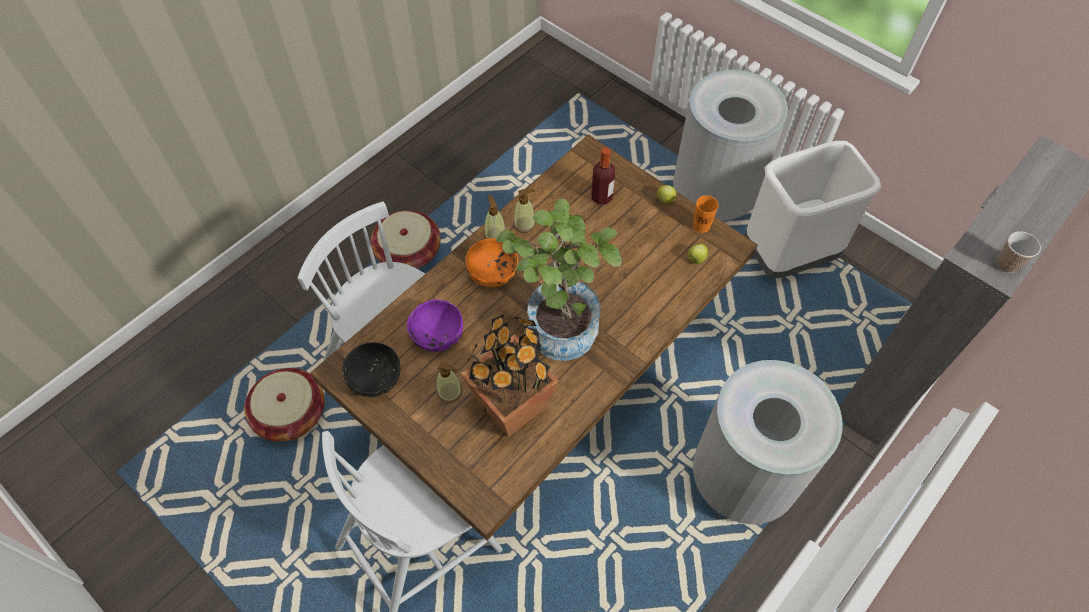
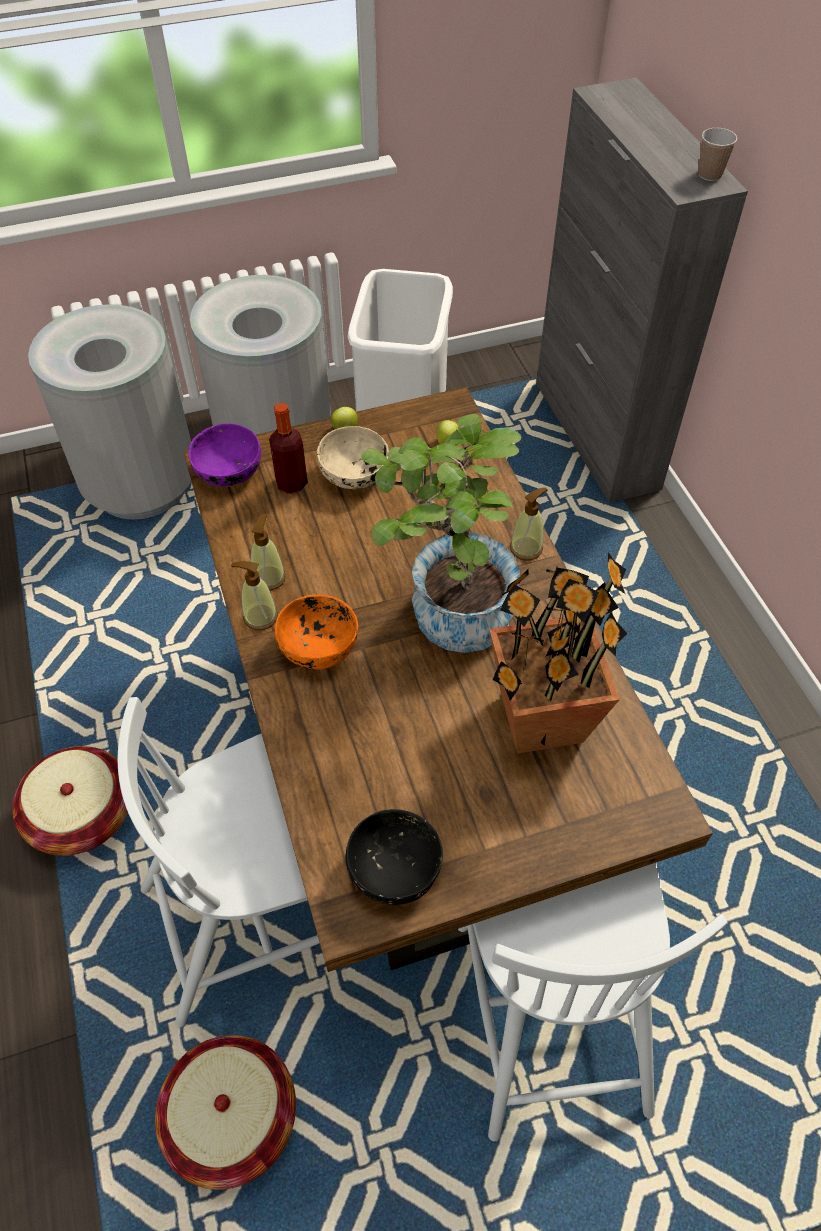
camera: 60 degrees left, 5 degrees down
purple bowl [407,299,463,352] -> purple bowl moved to [188,423,261,487]
soap dispenser [437,361,462,403] -> soap dispenser moved to [510,488,548,561]
orange cup [693,195,719,233] -> none
grey trash can [693,360,843,524] -> grey trash can moved to [28,304,191,520]
none -> beige bowl [317,426,389,489]

